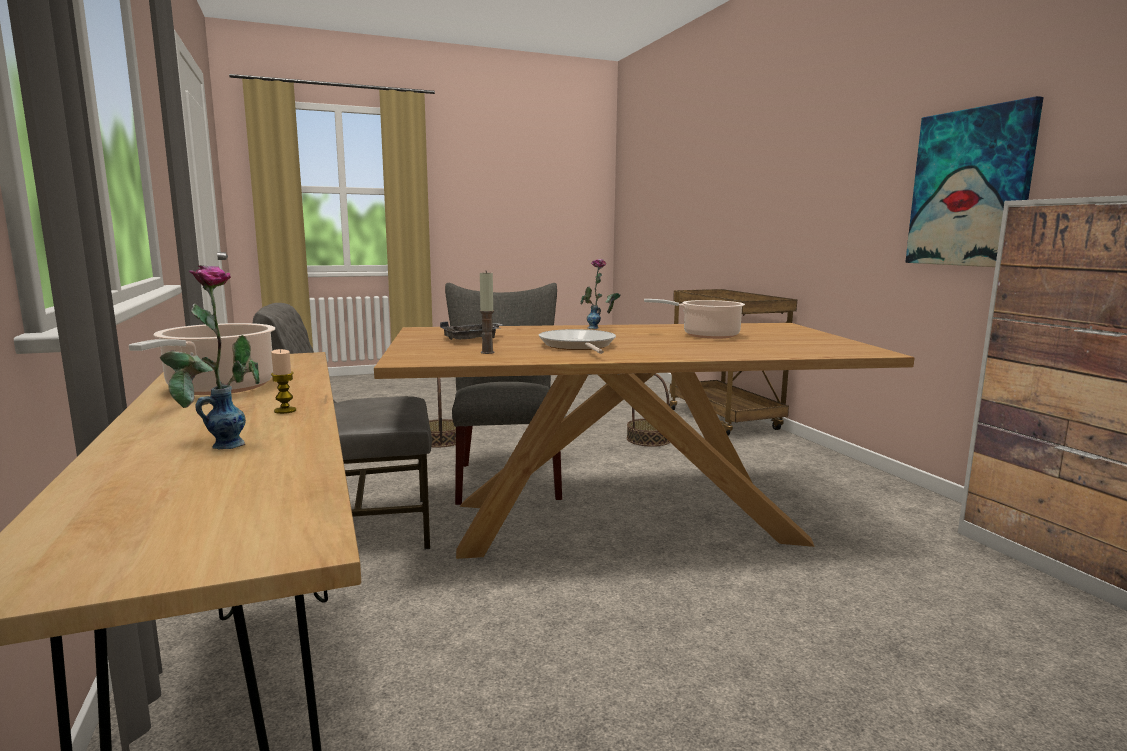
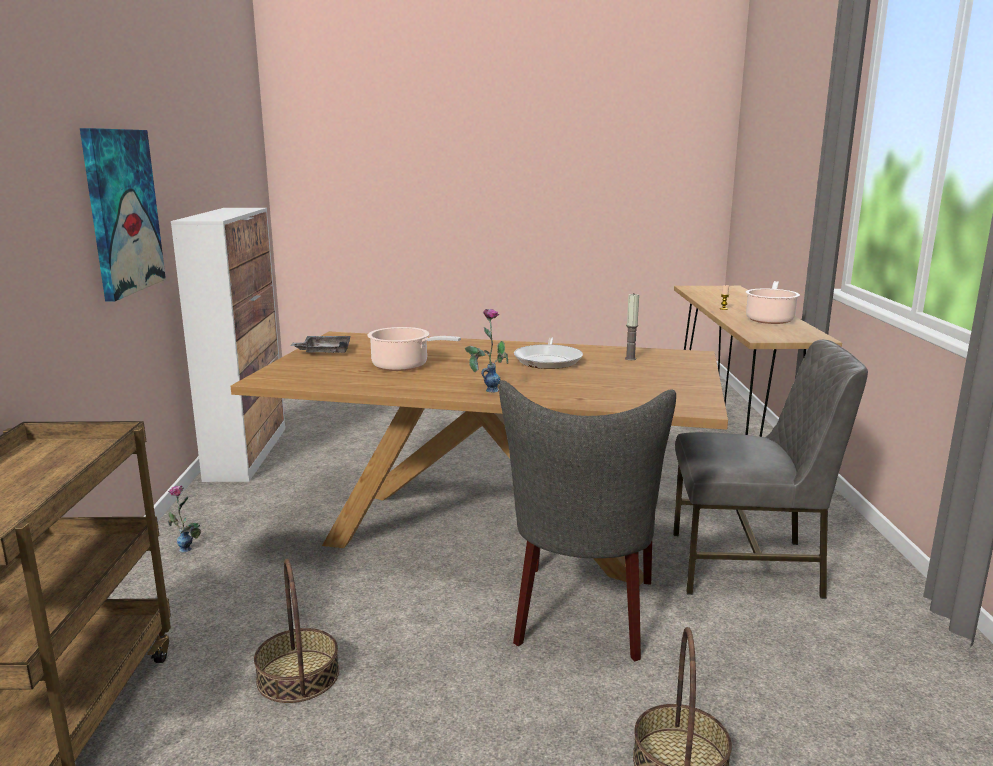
camera: 160 degrees left, 5 degrees up
vase [160,265,260,450] -> vase moved to [168,485,201,552]
grey tray [440,322,502,340] -> grey tray moved to [291,336,351,353]

